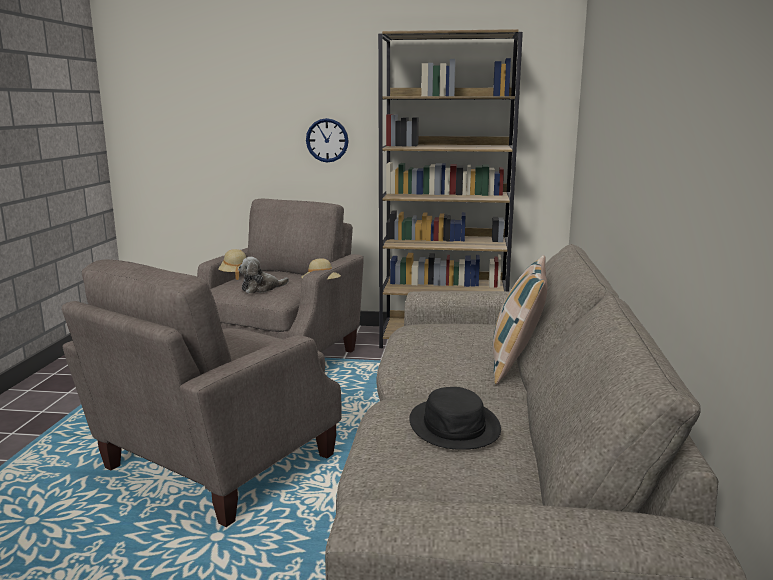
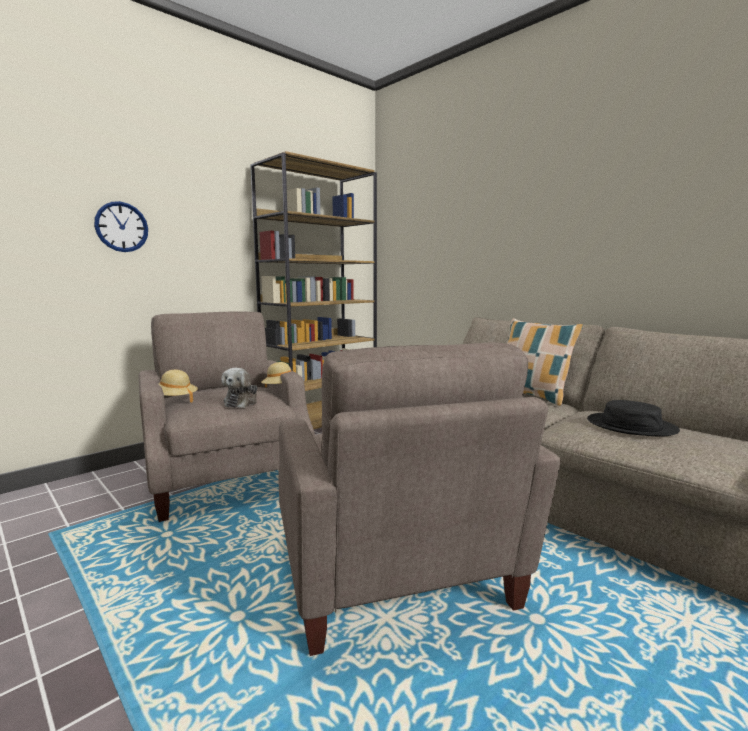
camera: 50 degrees left, 5 degrees down
wall clock [306,118,349,163] -> wall clock moved to [94,201,148,252]

